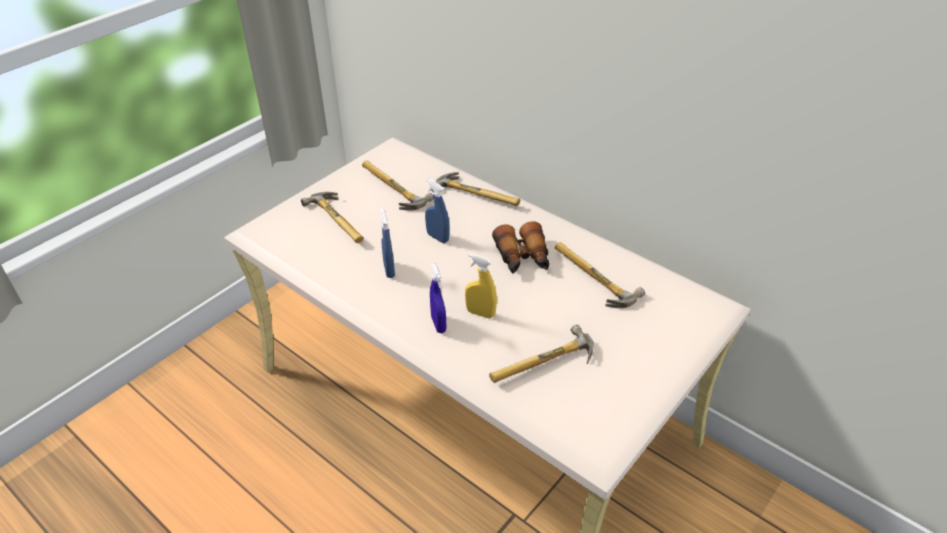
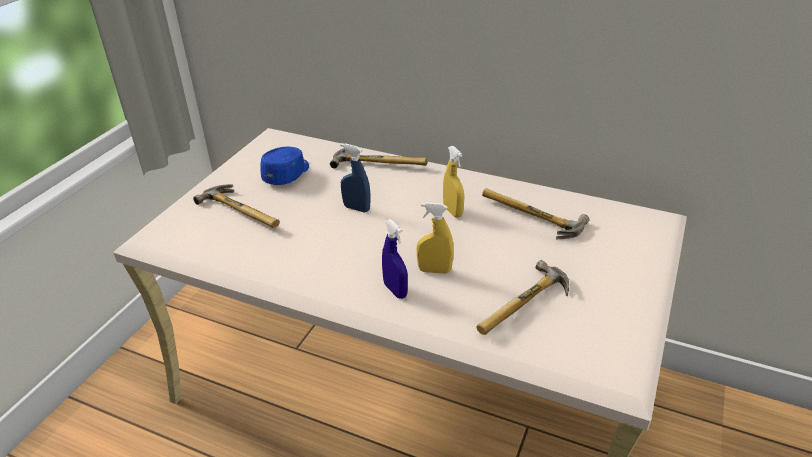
camera: 15 degrees left, 5 degrees down
hammer [362,161,434,210] -> blue cap [260,147,309,185]
blue spray bottle [381,208,395,278] -> none
binoculars [492,221,550,273] -> yellow spray bottle [443,146,464,218]

